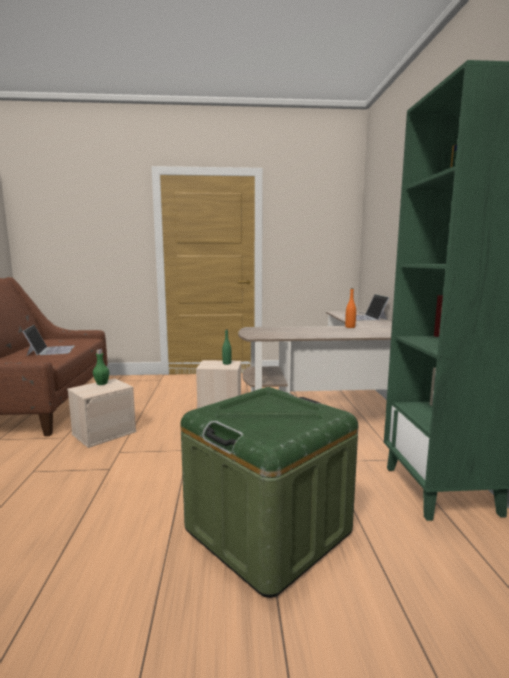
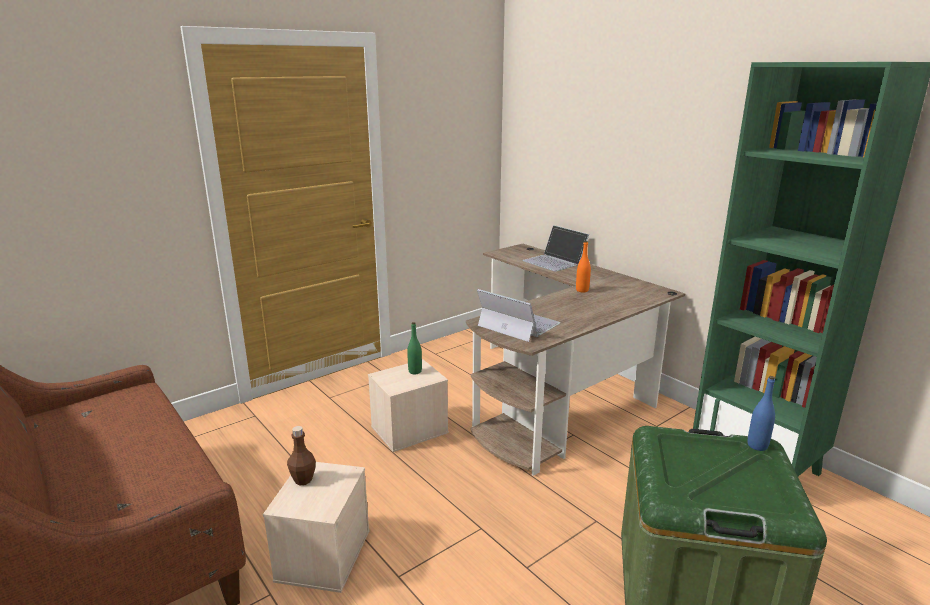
camera: 35 degrees left, 10 degrees up
laptop [22,325,74,356] -> laptop moved to [477,289,560,342]
green bottle [93,349,109,385] -> brown bottle [287,426,316,485]
none -> blue bottle [747,376,775,451]

